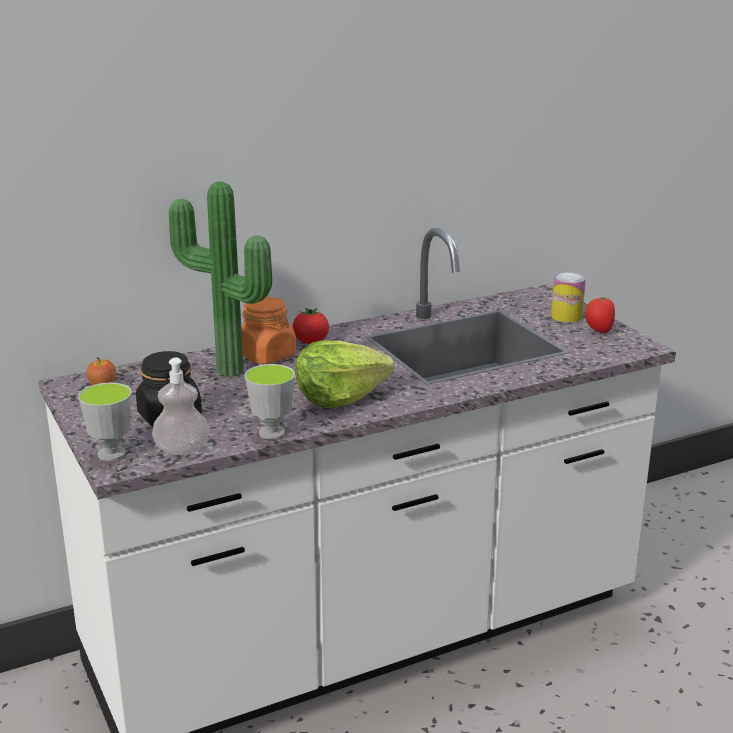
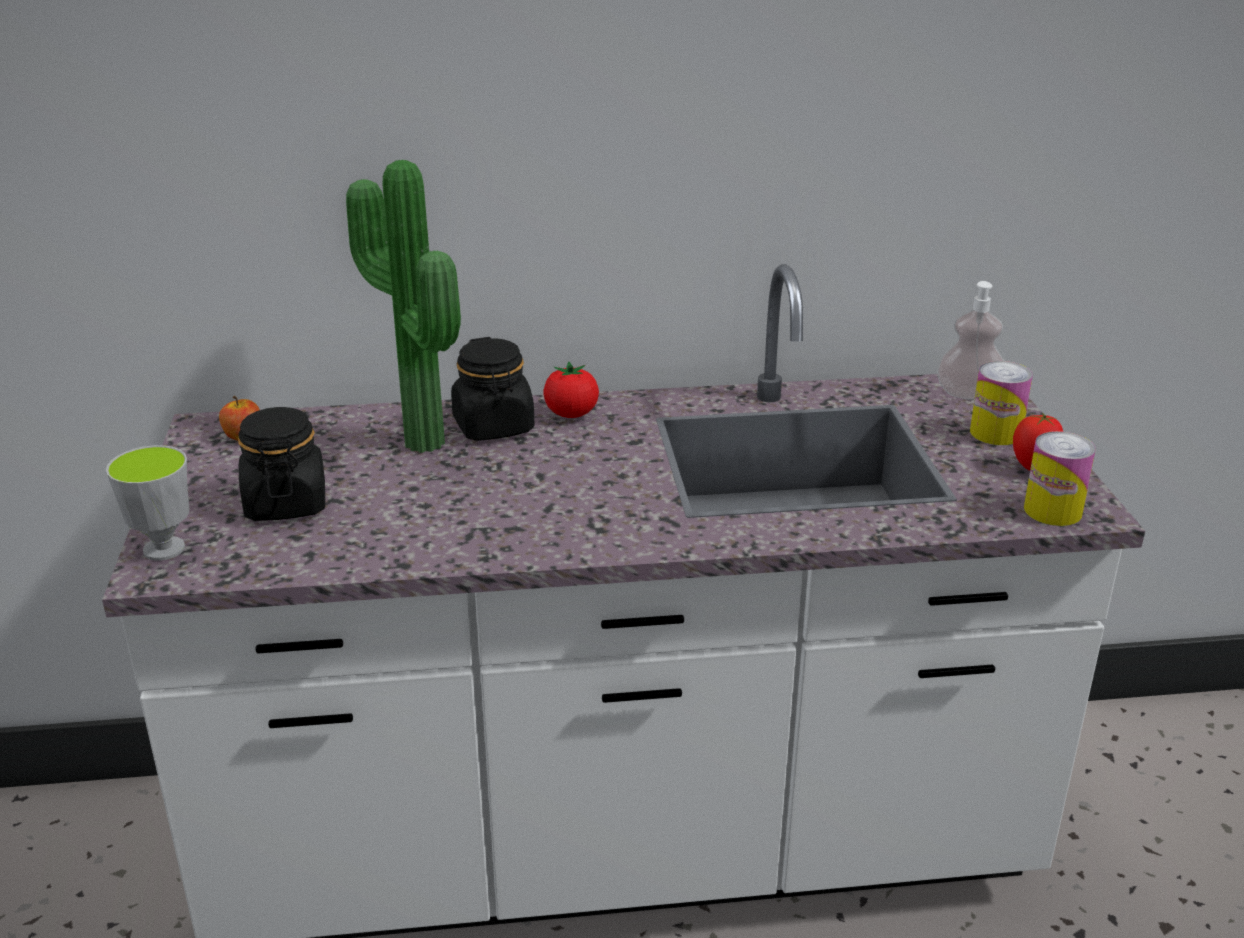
camera: 20 degrees right, 5 degrees up
soap dispenser [152,357,209,455] -> soap dispenser moved to [937,281,1005,400]
orange jar [241,297,296,364] -> black jar [451,337,535,441]
cup [245,364,295,439] -> none
lettuce [296,340,394,408] -> none
none -> can [1024,431,1096,526]

